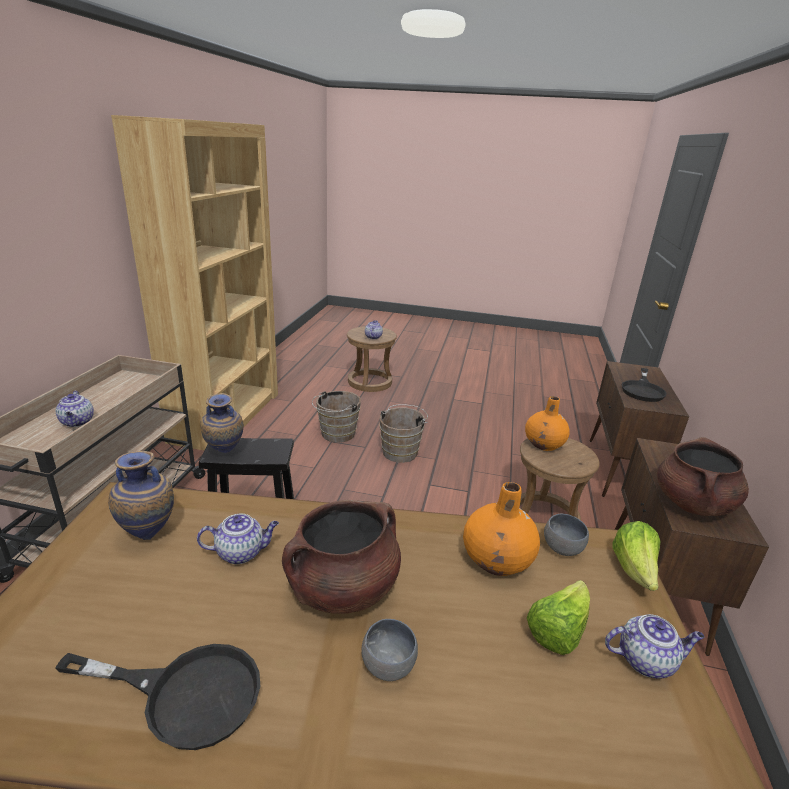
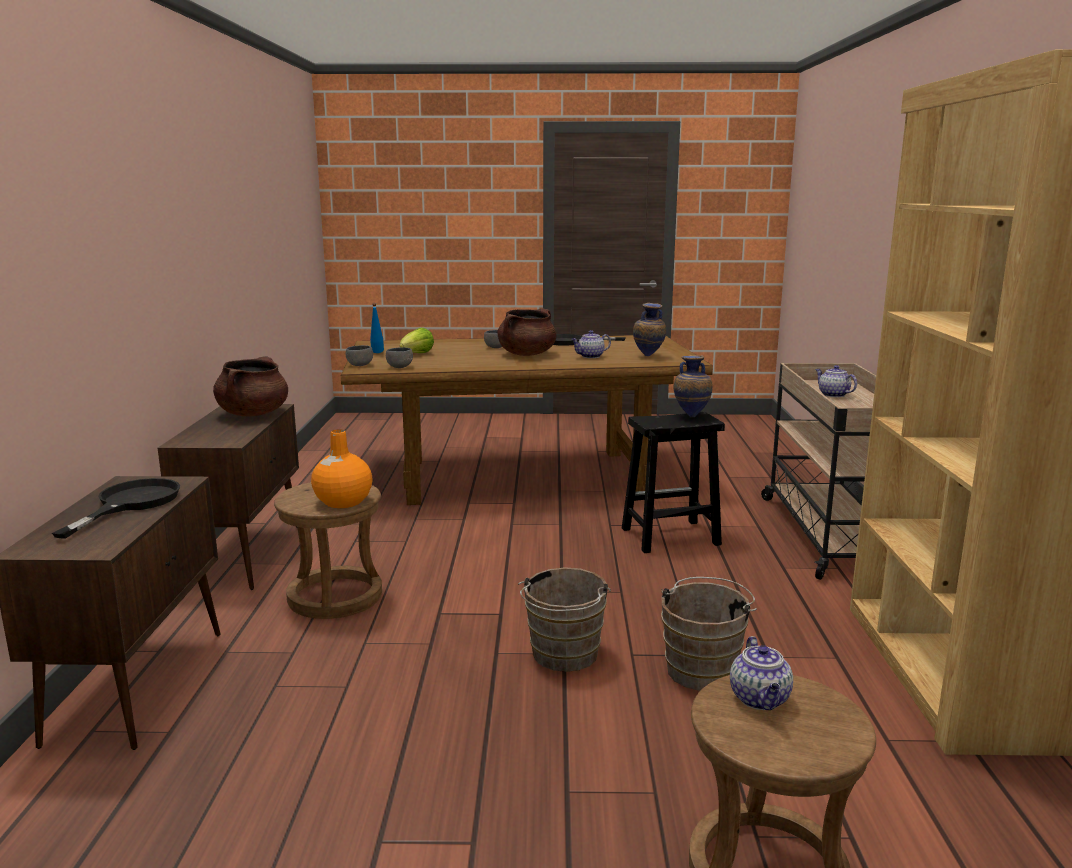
camera: 170 degrees right, 10 degrees down
orange vase [463,482,540,576] -> none
teapot [605,614,705,679] -> blue bottle [370,303,384,353]
lettuce [612,521,660,591] -> grey bowl [345,345,373,366]

